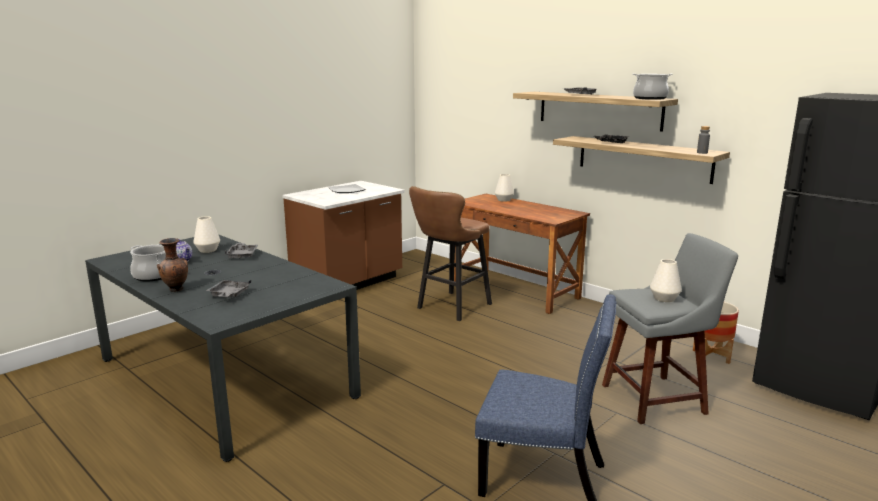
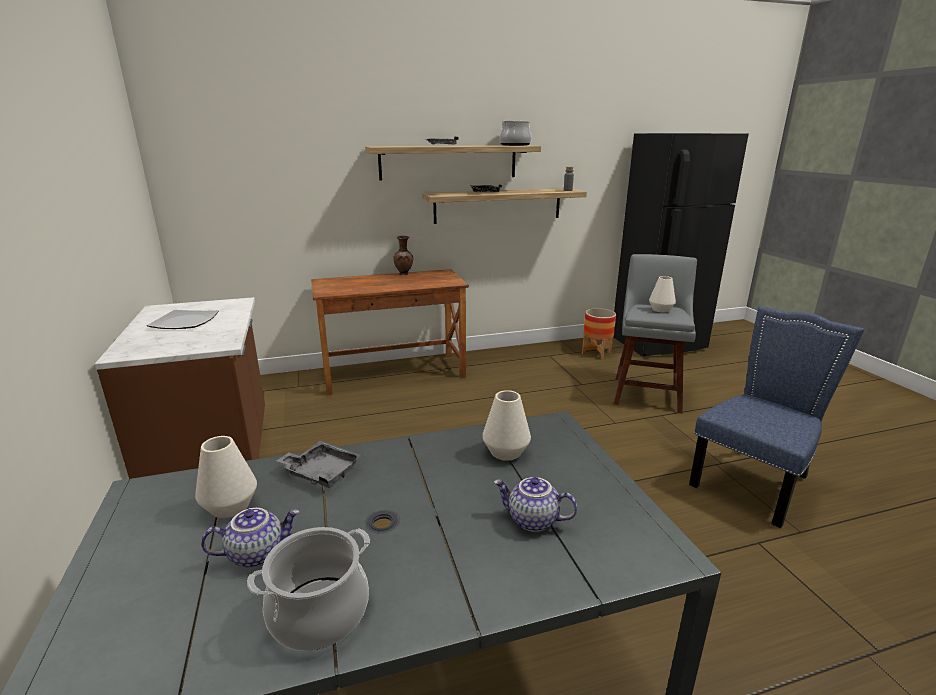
camera: 60 degrees left, 5 degrees up
brown vase [157,238,188,292] -> brown vase moved to [393,236,413,275]
grey tray [206,280,251,298] -> teapot [494,477,577,532]
brown stool [409,186,492,321] -> none
white vase [495,174,514,202] -> white vase moved to [482,390,531,461]

